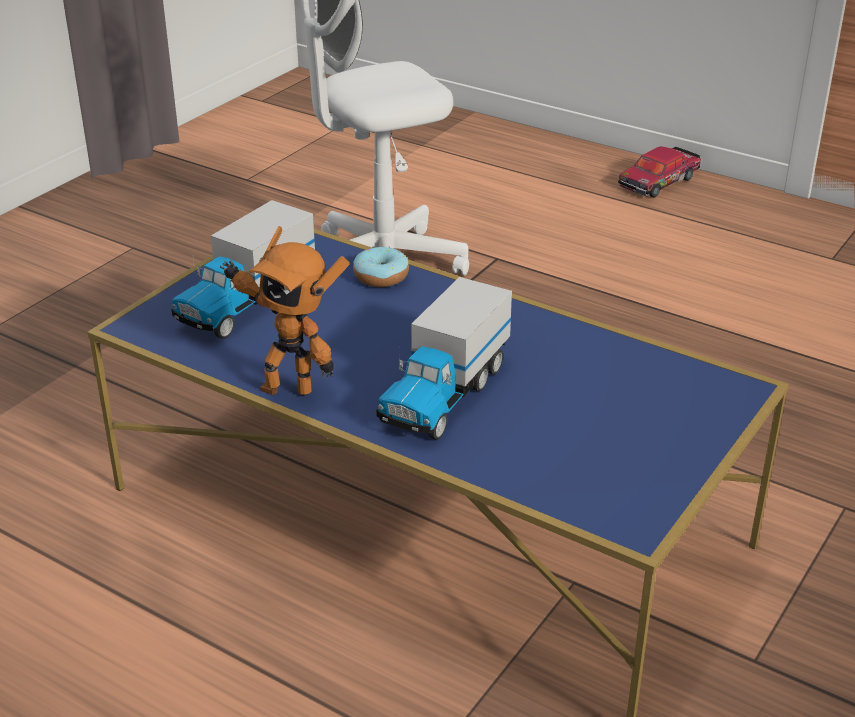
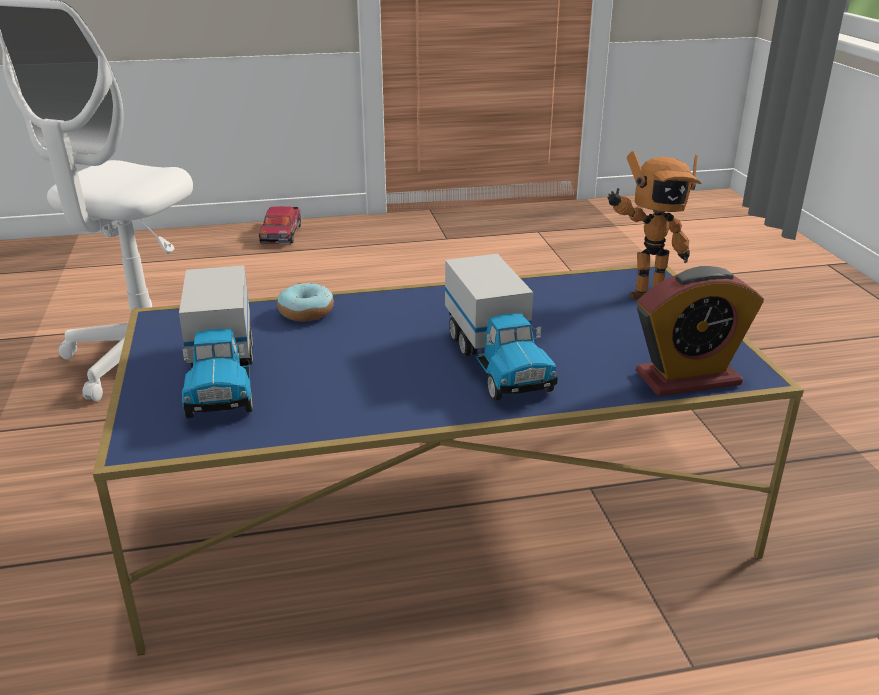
camera: 45 degrees left, 5 degrees down
toy robot [220,226,350,396] -> toy robot moved to [607,151,702,299]
none -> alarm clock [636,266,764,396]

